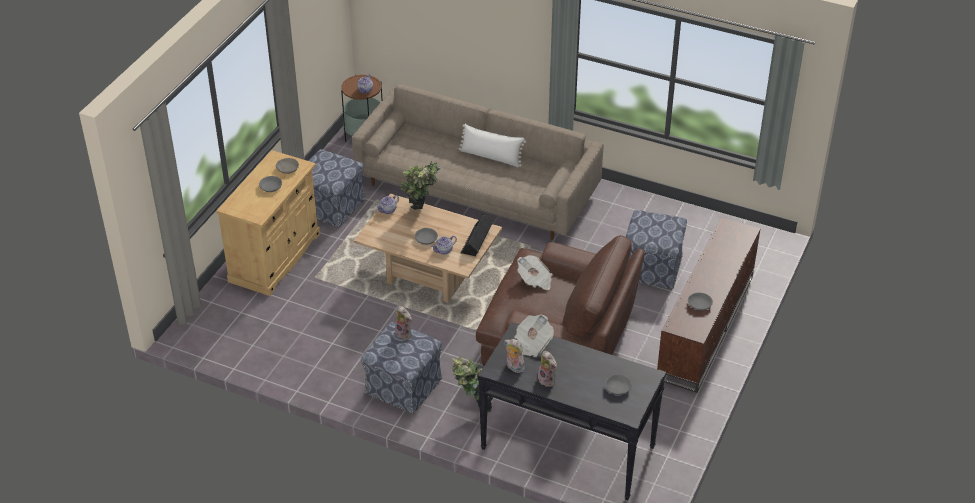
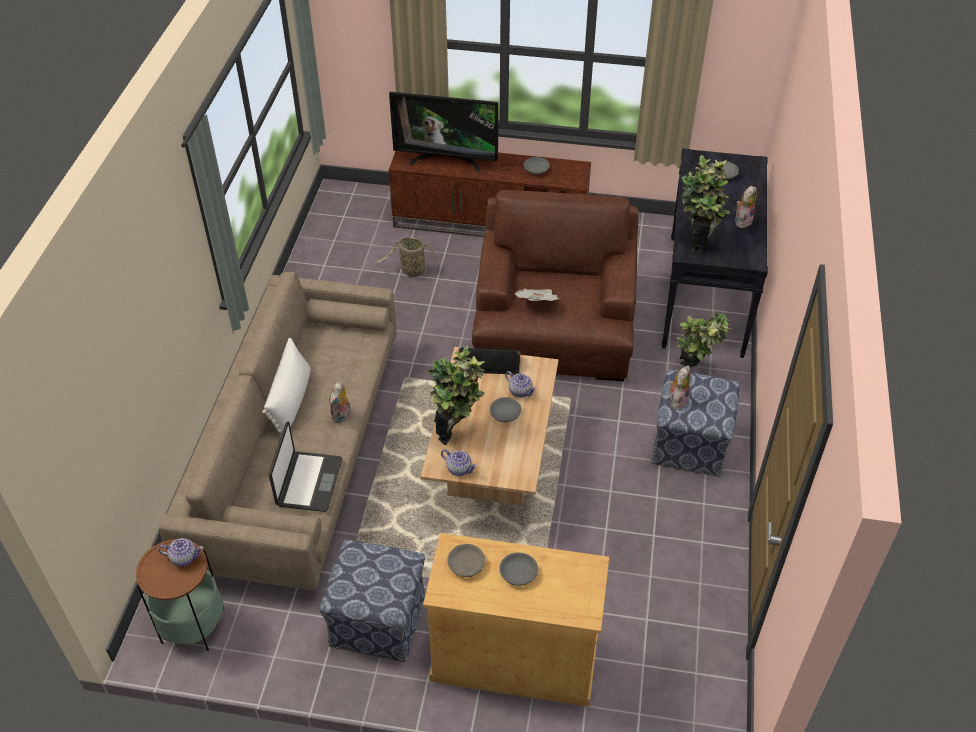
camera: 105 degrees left, 5 degrees up
plush toy [505,339,527,373] -> plush toy moved to [329,381,351,424]
newspaper [514,315,554,357] -> potted plant [681,155,730,254]
ottoman [626,210,687,289] -> basket [375,237,440,277]
none -> laptop [269,421,342,512]
none -> television [389,92,498,172]

